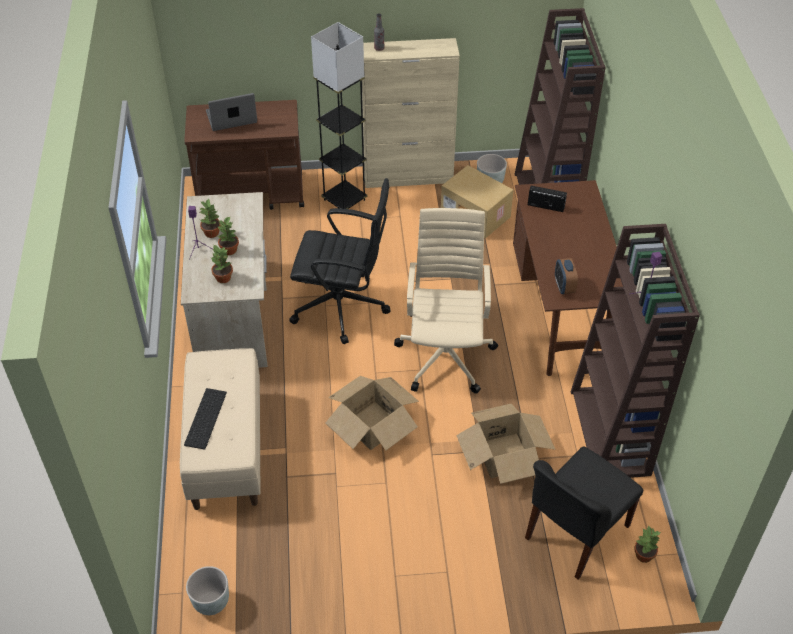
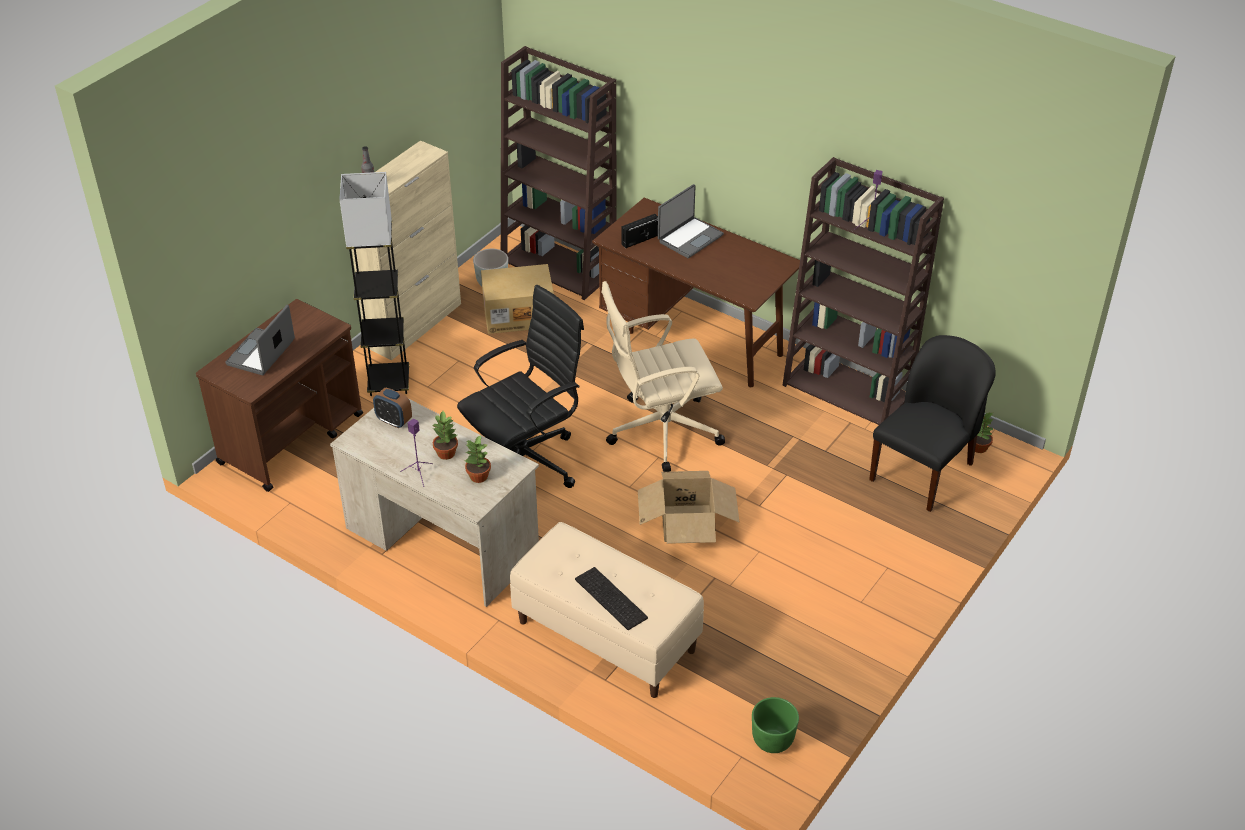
camera: 50 degrees left, 5 degrees down
grey planter [186,566,229,615] -> green planter [752,697,799,753]
potted plant [199,199,220,238] -> none
beige office chair [394,208,498,393] -> beige office chair turned 60 degrees counterclockwise [601,281,725,472]
cardboard box [456,404,556,484] -> none
black chair [525,446,643,580] -> black chair turned 135 degrees counterclockwise [869,335,996,512]
alarm clock [555,258,578,294] -> alarm clock moved to [373,388,412,428]
none -> laptop [658,184,724,258]

